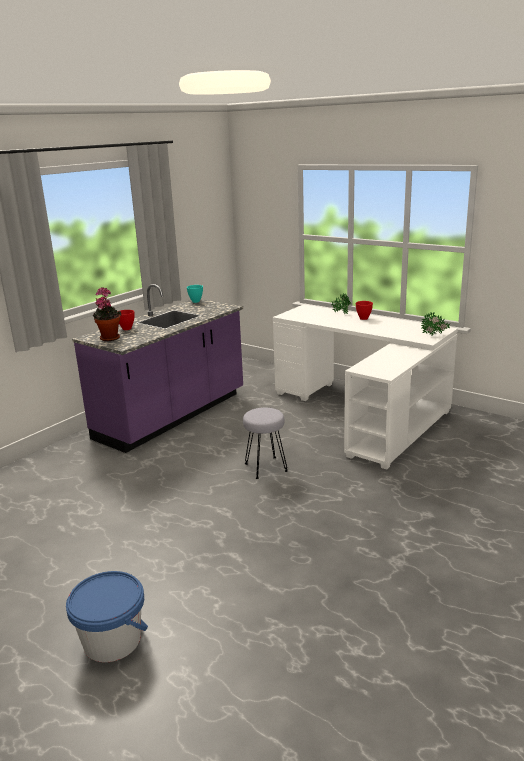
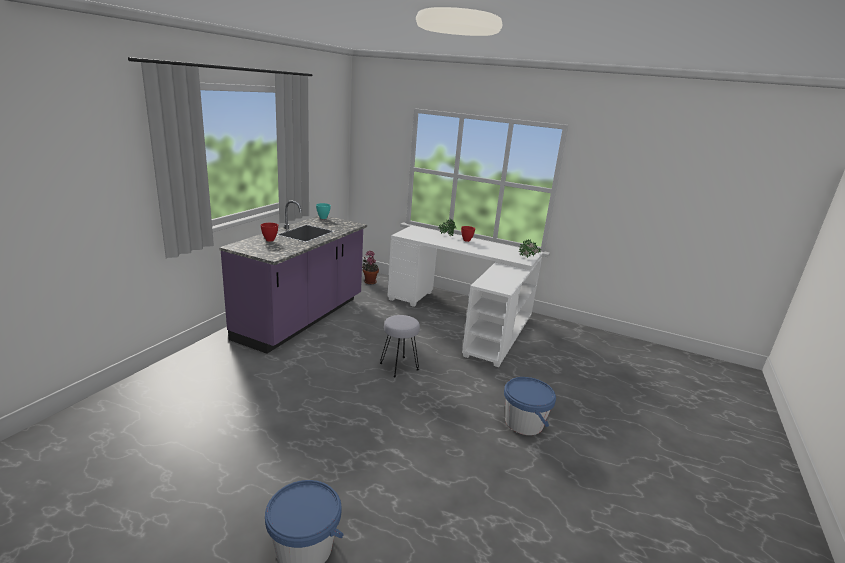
camera: 15 degrees left, 0 degrees up
potted plant [93,287,121,341] -> potted plant moved to [362,251,379,285]
none -> blue bucket [504,377,556,435]

